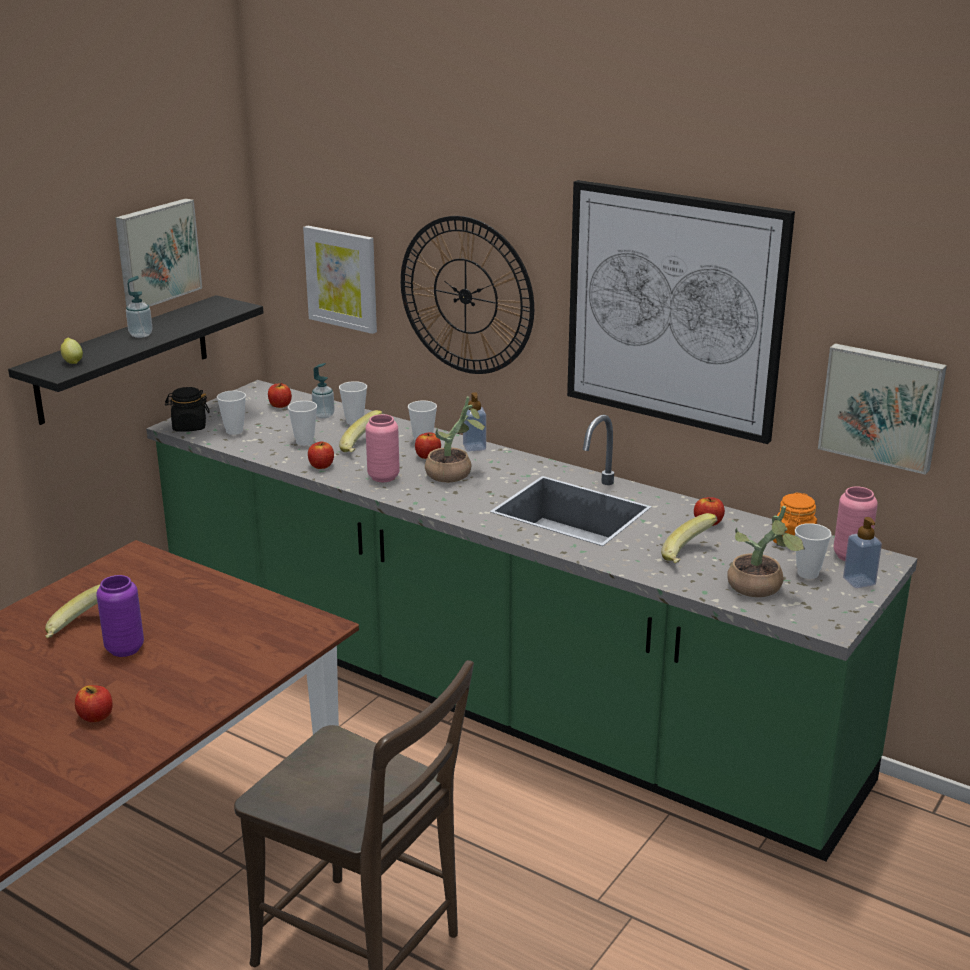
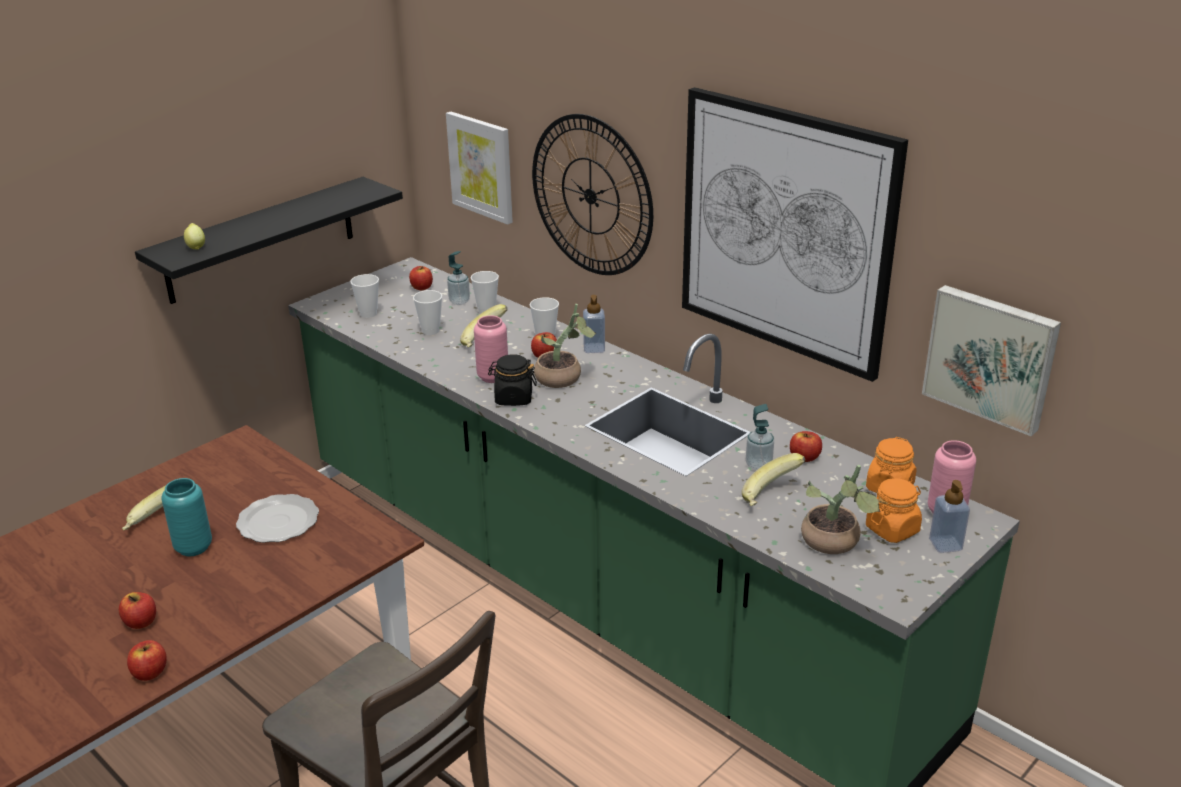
camera: 10 degrees right, 5 degrees up
purple vase [96,575,144,657] -> turquoise vase [161,478,212,556]
picture [115,198,202,307] -> none
soap dispenser [126,276,152,338] -> soap dispenser moved to [746,404,774,470]
black jar [165,387,210,432] -> black jar moved to [488,354,537,406]
apple [308,442,334,469] -> apple moved to [127,640,167,681]
cup [795,523,832,579] -> orange jar [866,478,922,543]
none -> plate [236,494,319,543]

